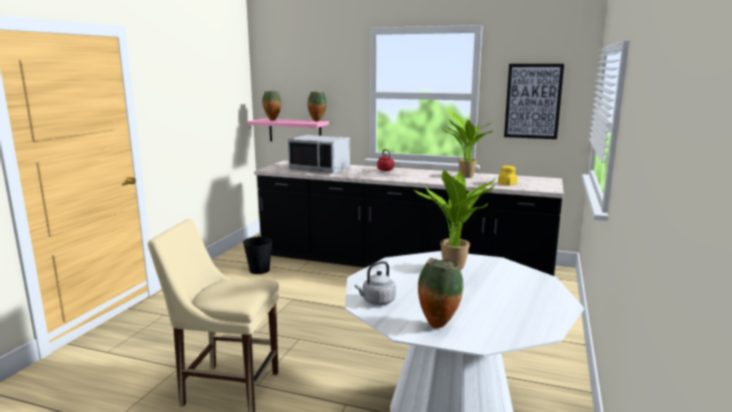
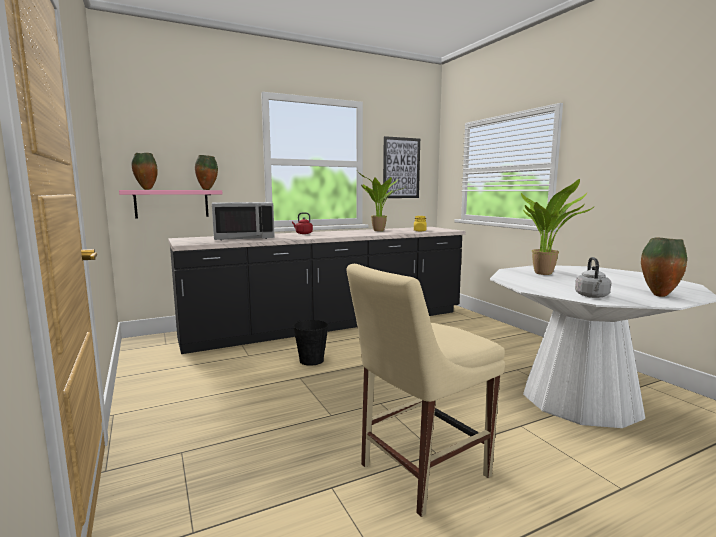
camera: 45 degrees left, 5 degrees down
black bucket [243,235,273,274] -> black bucket moved to [293,320,329,366]

